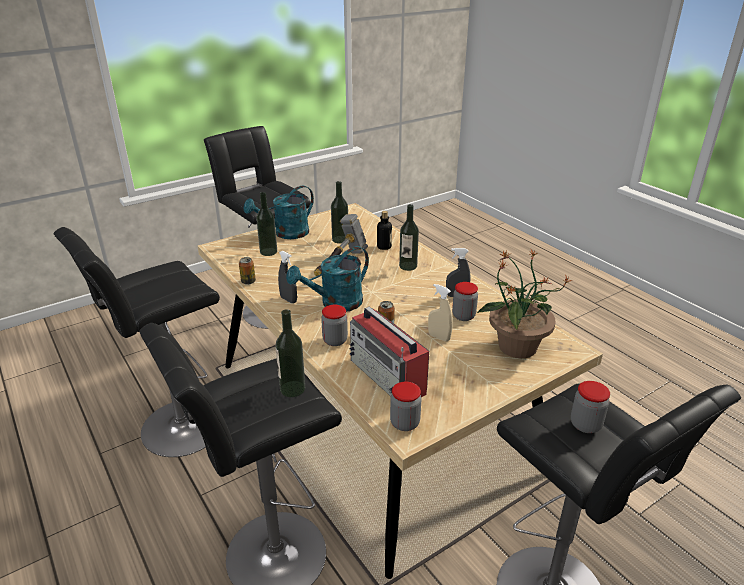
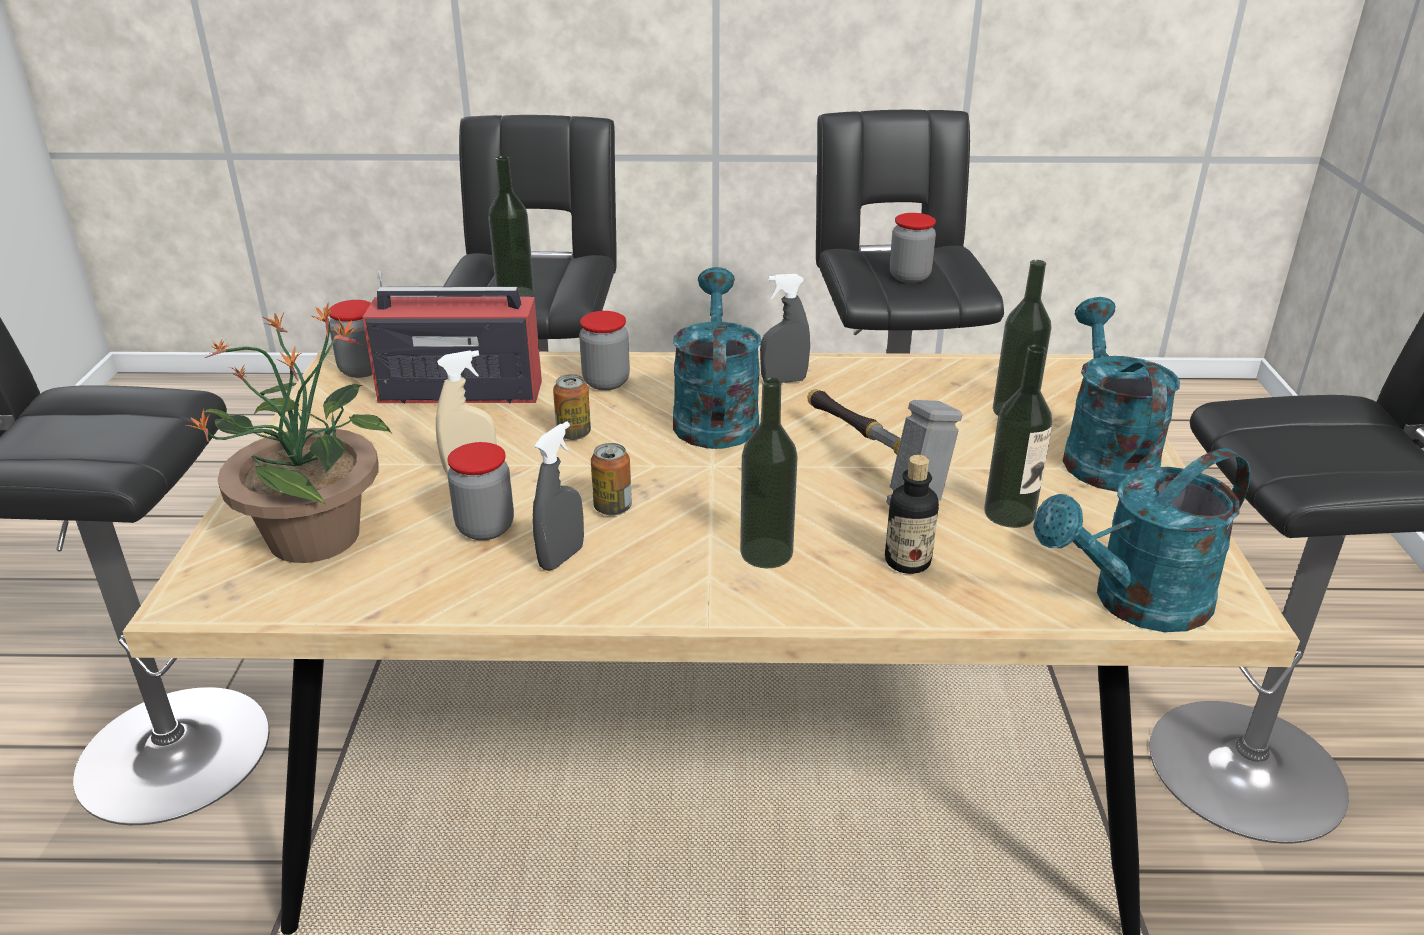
camera: 125 degrees right, 0 degrees up
can [239,257,256,285] -> can moved to [591,443,632,516]
jar [571,381,610,433] -> jar moved to [890,213,936,283]
none -> turquoise watering can [1033,448,1251,632]

